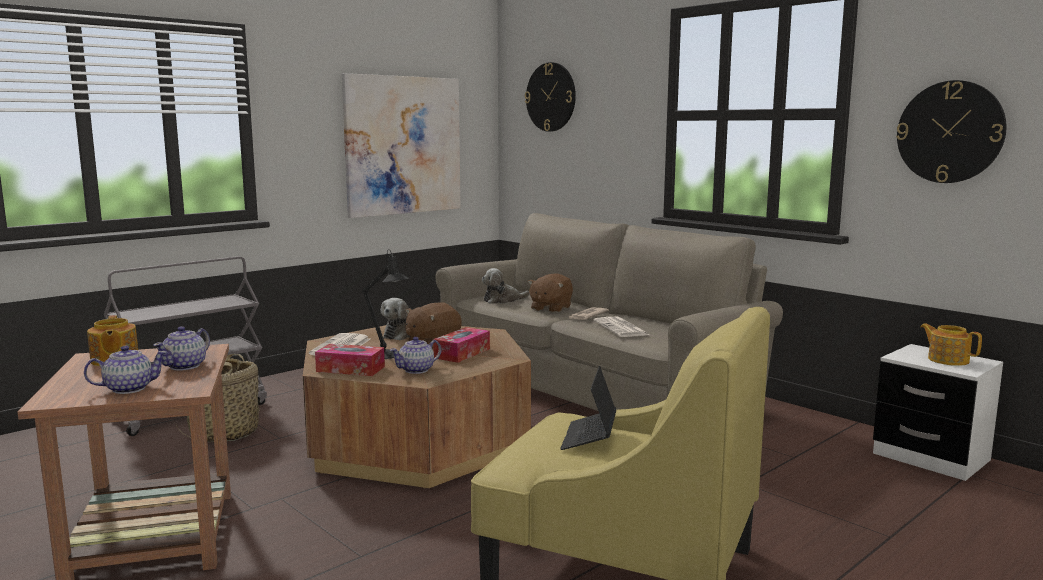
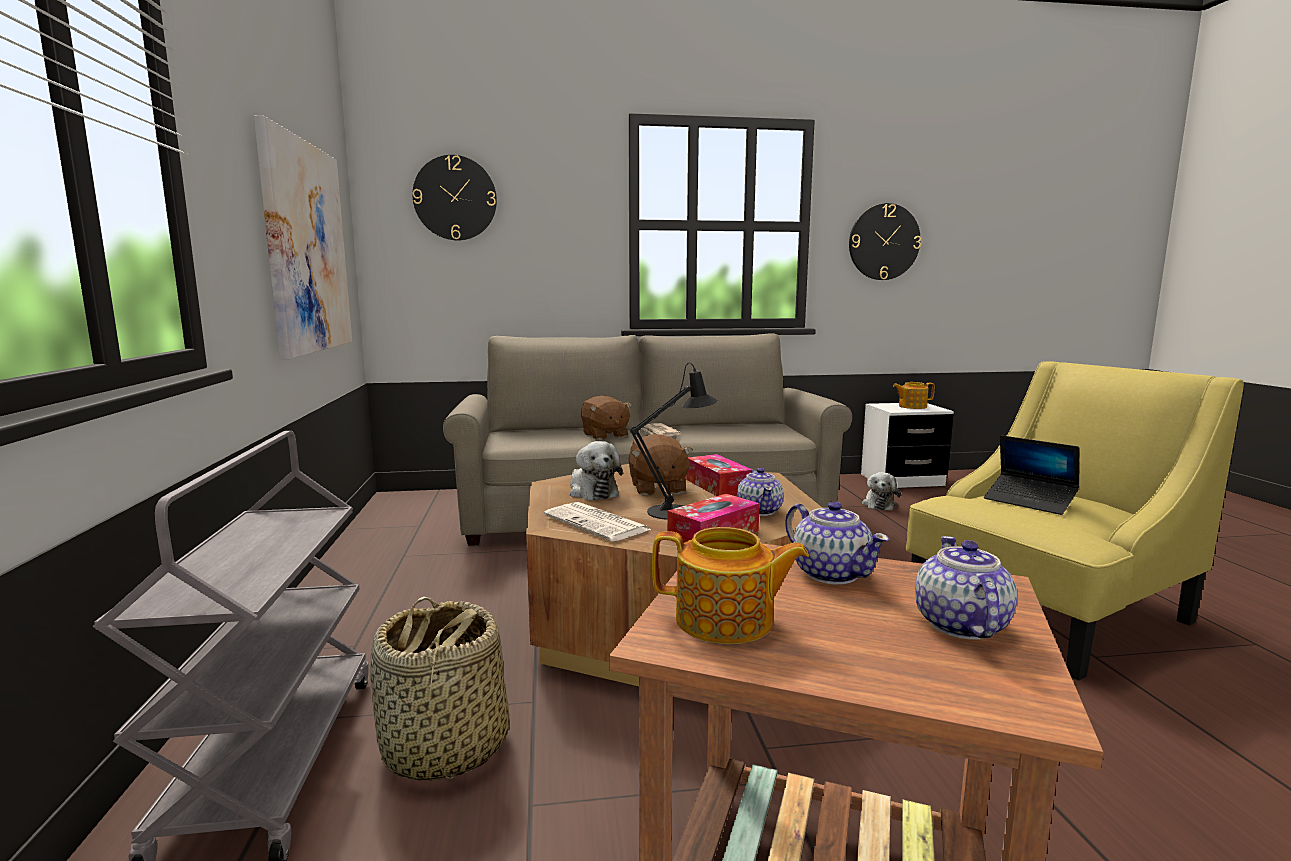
camera: 55 degrees left, 0 degrees up
plush toy [482,268,530,304] -> plush toy moved to [862,472,901,511]
newspaper [594,317,649,337] -> none

